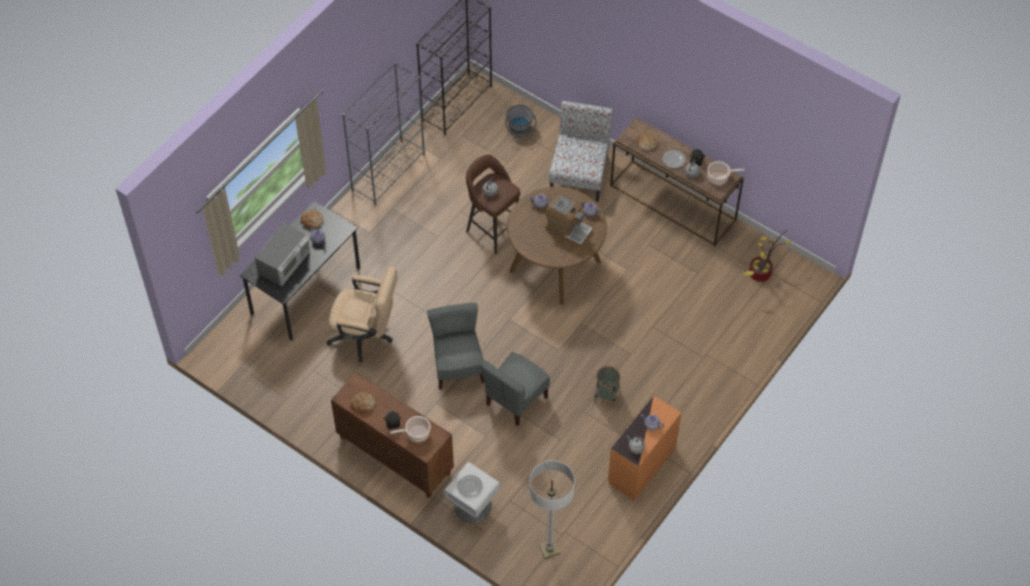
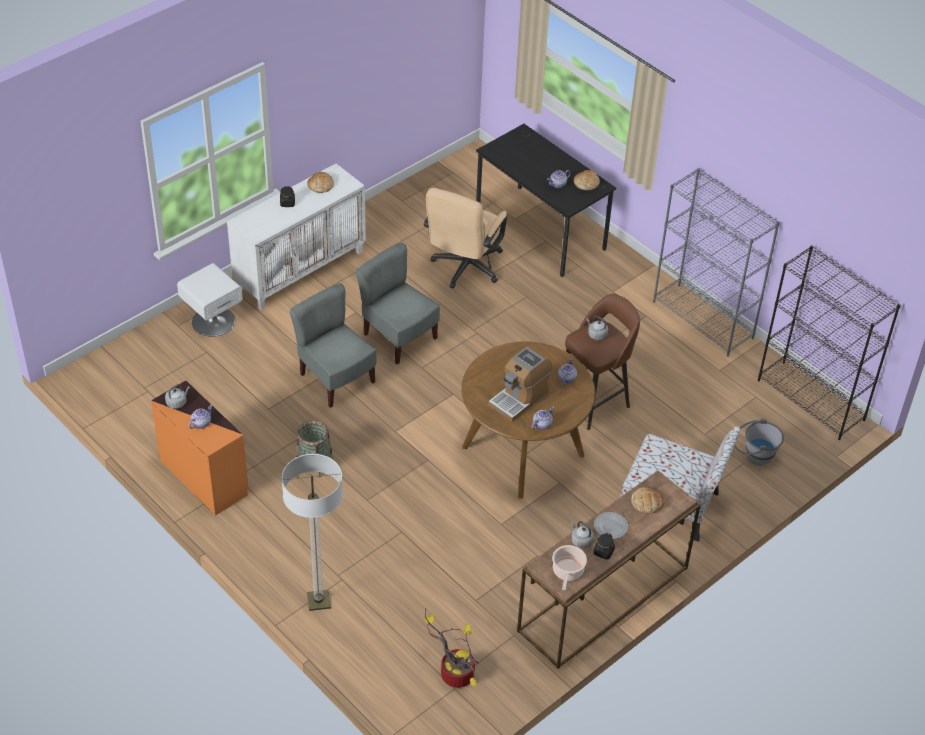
camera: 100 degrees right, 10 degrees down
microwave [254,223,310,286] -> none
brown cabinet [331,372,454,498] -> white cabinet [227,164,366,310]
cooking pot [390,416,431,442] -> none
grey chair [427,303,484,390] -> grey chair turned 135 degrees counterclockwise [356,243,440,365]
plate [457,475,483,498] -> none
floor lamp [529,460,575,559] -> floor lamp moved to [282,454,343,611]

